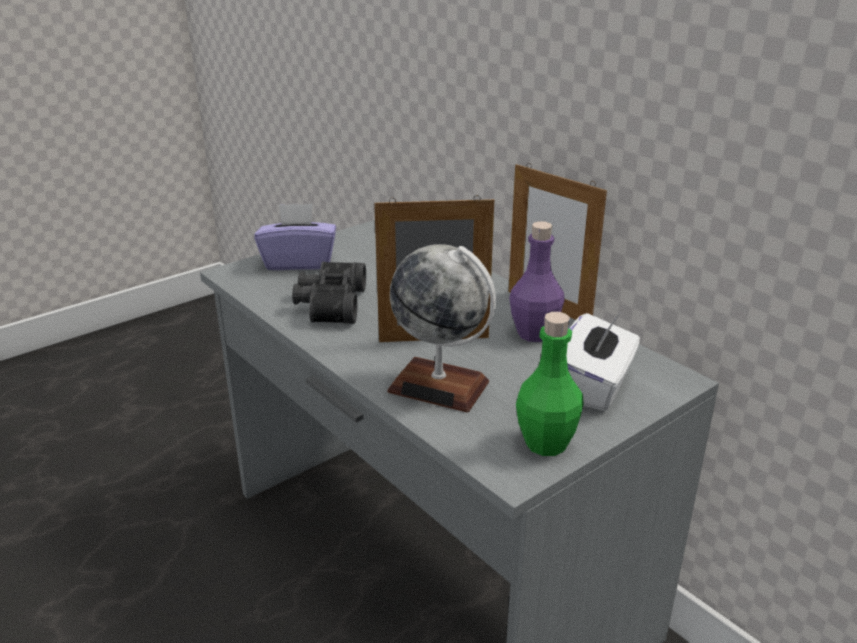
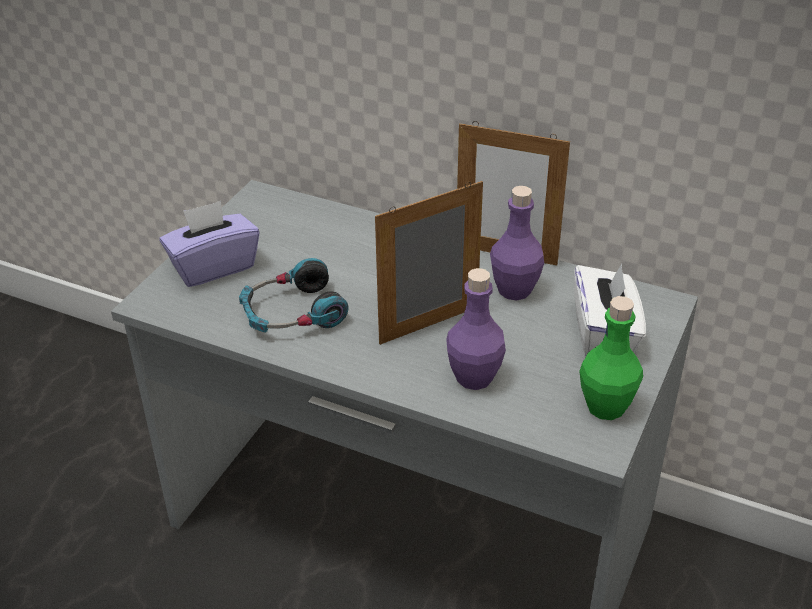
camera: 25 degrees left, 10 degrees up
black binoculars [292,261,366,324] -> headphones [239,258,349,333]
globe [387,244,496,413] -> purple bottle [446,268,506,390]

